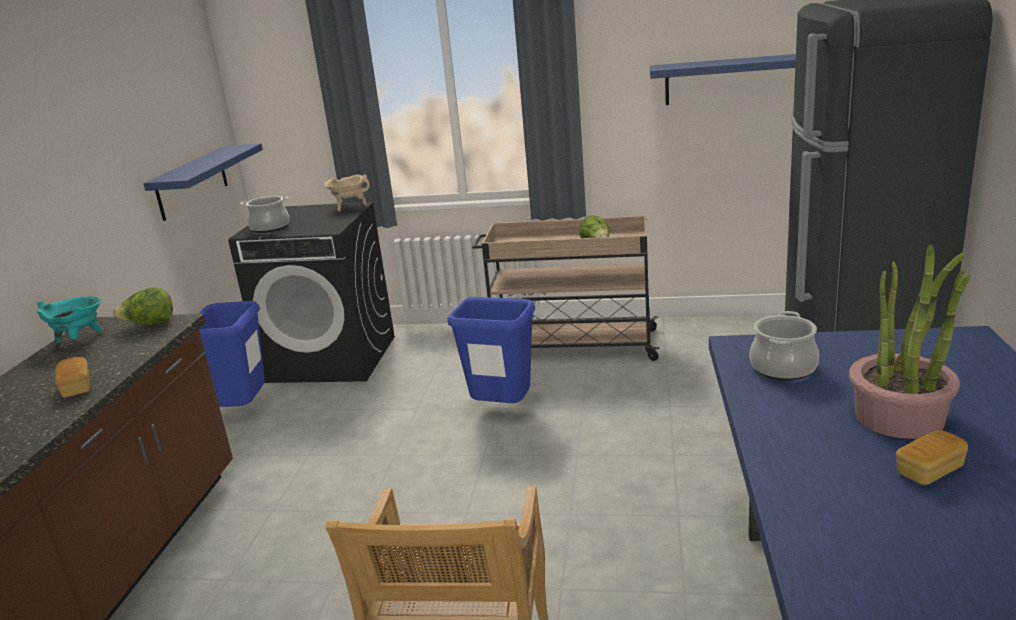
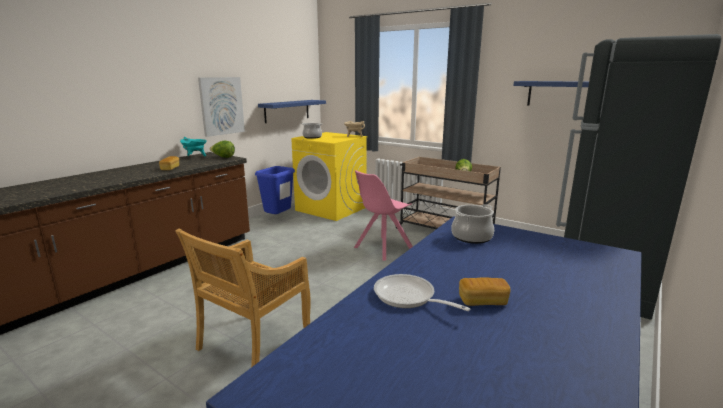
camera: 25 degrees right, 5 degrees down
black washing machine [228,202,395,383] -> yellow washing machine [291,132,368,221]
blue trash can [447,297,535,403] -> pink chair [354,170,413,261]
potted plant [849,244,971,439] -> none
none -> picture [198,77,245,137]
none -> frying pan [374,274,470,311]

